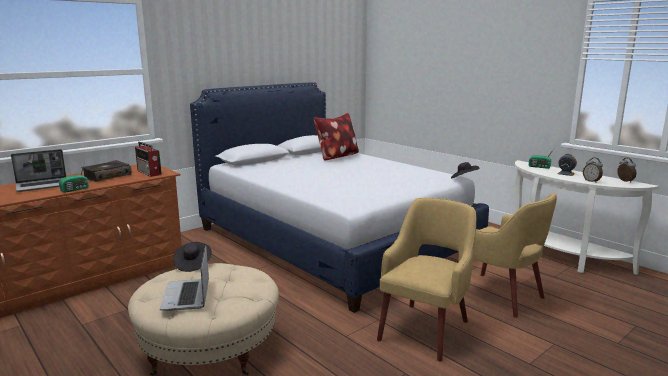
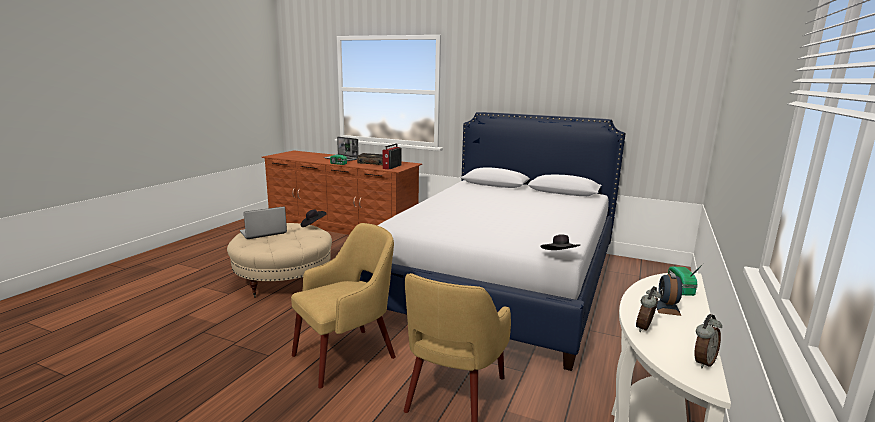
camera: 65 degrees right, 0 degrees up
pillow [314,113,359,160] -> none
yellow armchair [377,198,477,362] -> yellow armchair turned 45 degrees counterclockwise [291,223,396,388]

